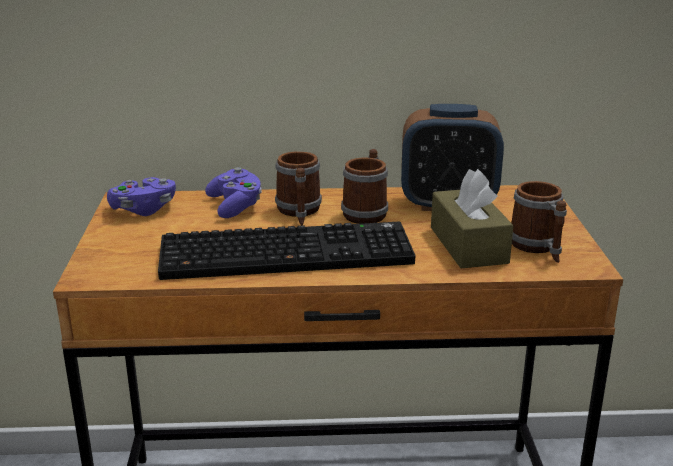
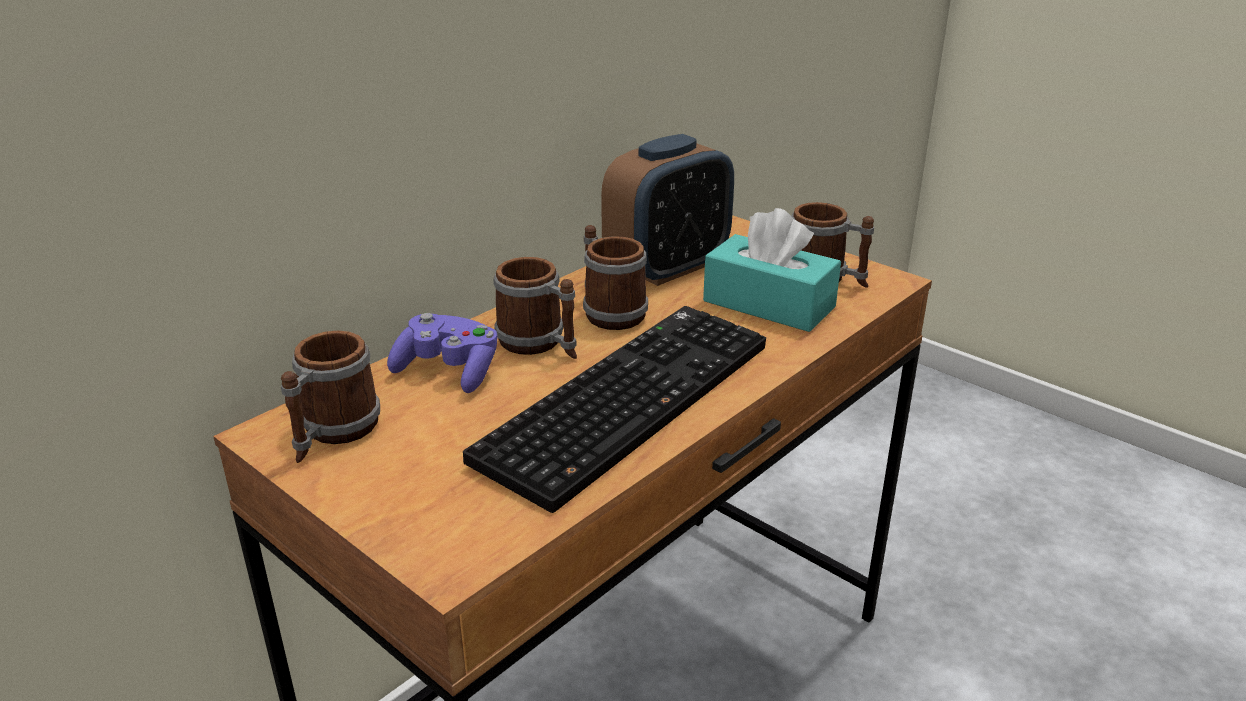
camera: 45 degrees left, 5 degrees up
purple game controller [107,177,176,216] -> mug [281,331,380,463]
brown tissue box [431,169,514,268] -> turquoise tissue box [703,208,841,332]

